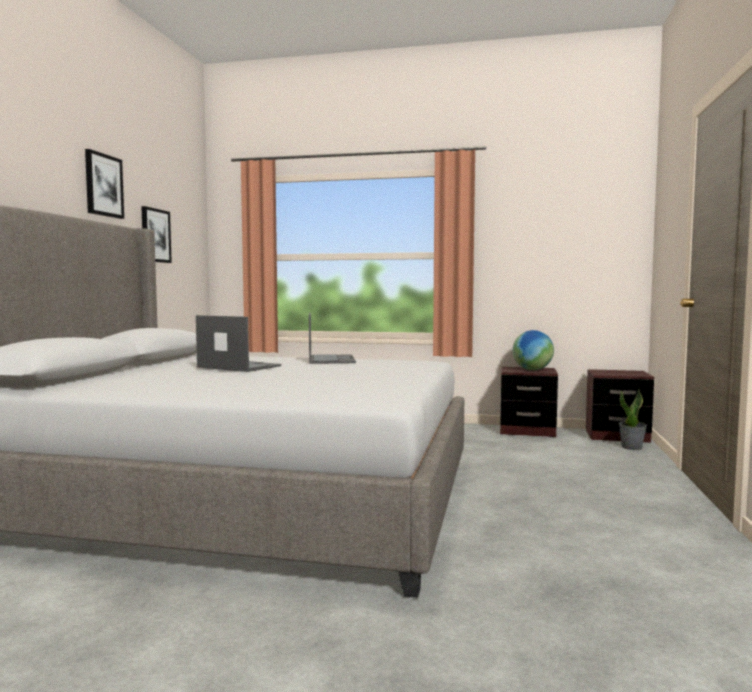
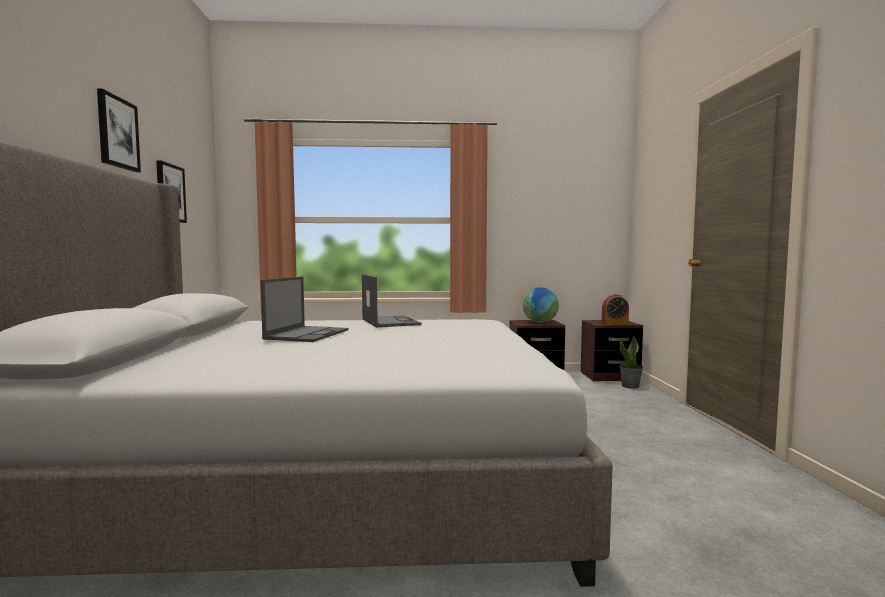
camera: 15 degrees left, 0 degrees up
laptop [196,315,281,372] -> laptop turned 90 degrees clockwise [260,277,348,342]
none -> alarm clock [602,294,629,325]

